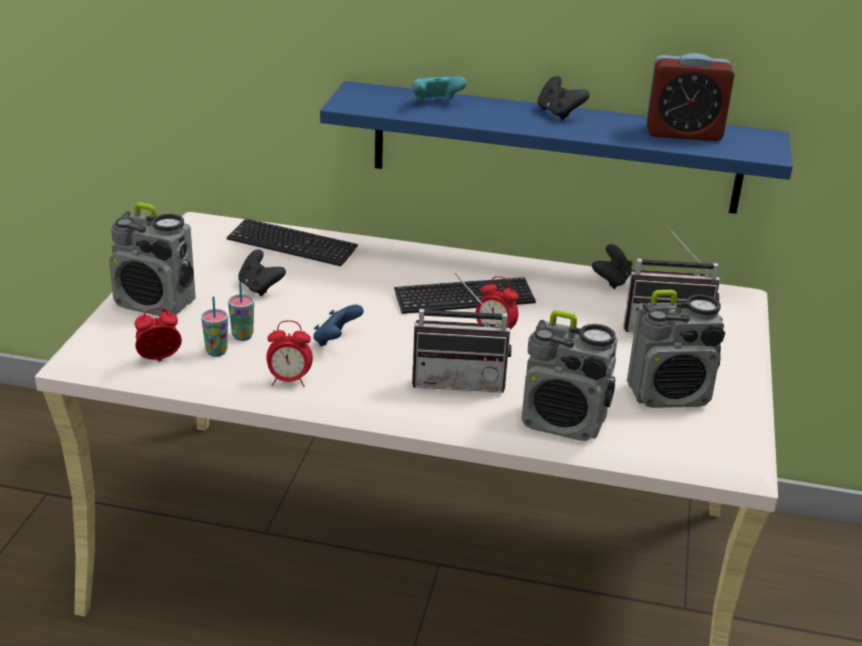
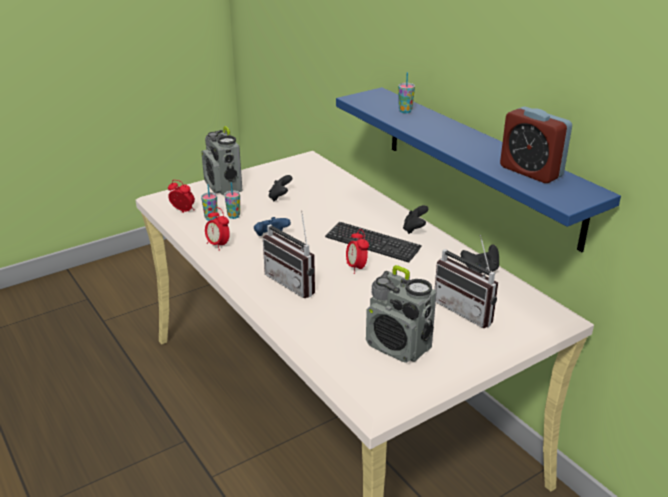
camera: 45 degrees right, 0 degrees up
keyboard [227,219,358,266] -> none
turquoise game controller [412,75,467,102] -> cup [398,72,415,113]
radio [521,310,617,441] -> none
black game controller [538,76,590,120] -> black game controller moved to [403,205,428,234]

